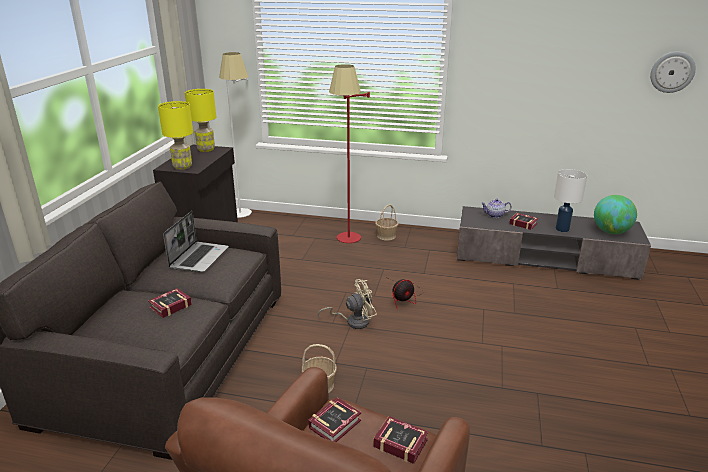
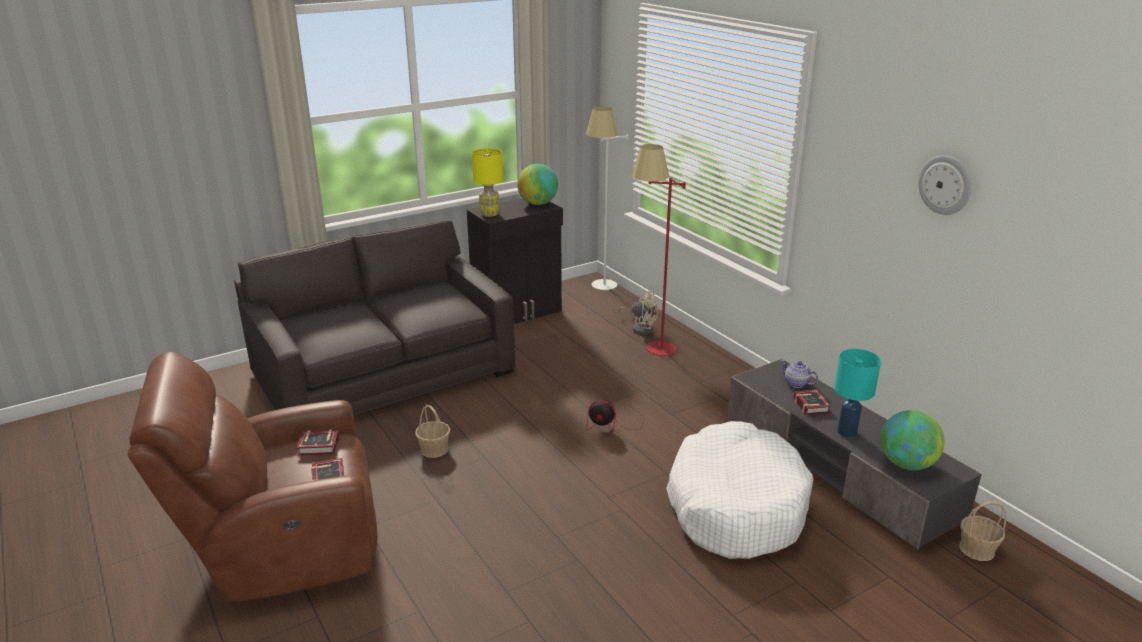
camera: 45 degrees right, 0 degrees up
book [148,288,192,318] -> none
laptop [163,211,229,272] -> none
yellow table lamp [185,89,216,152] -> globe [517,164,558,205]
beige fan [317,279,377,329] -> beige fan moved to [618,290,658,335]
basket [375,204,398,240] -> basket moved to [959,501,1007,561]
white table lamp [554,169,587,232] -> turquoise table lamp [834,349,881,438]
wall clock [650,51,696,93] -> wall clock moved to [918,155,972,215]
none -> white dog bed [666,421,813,559]

